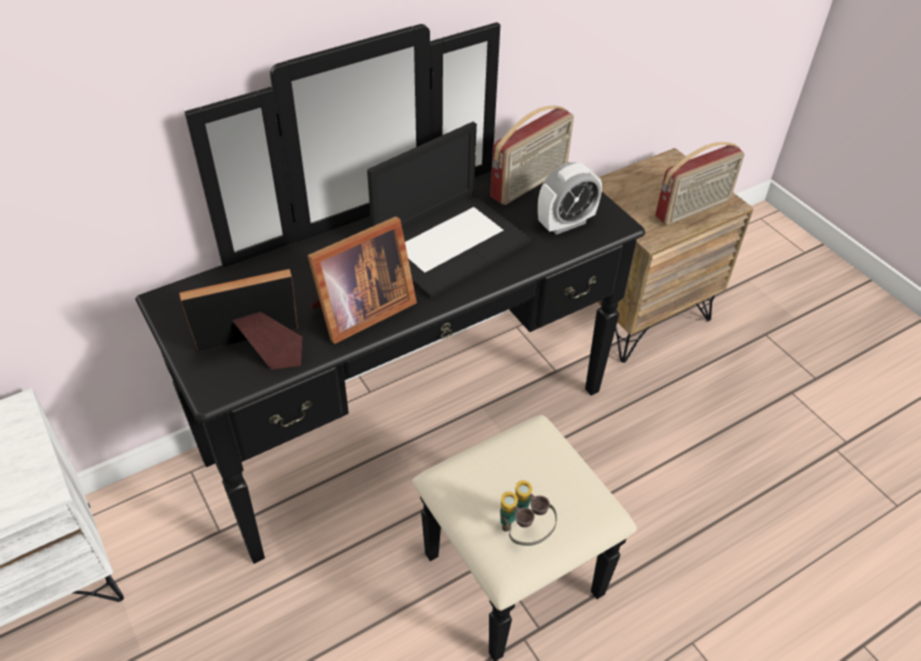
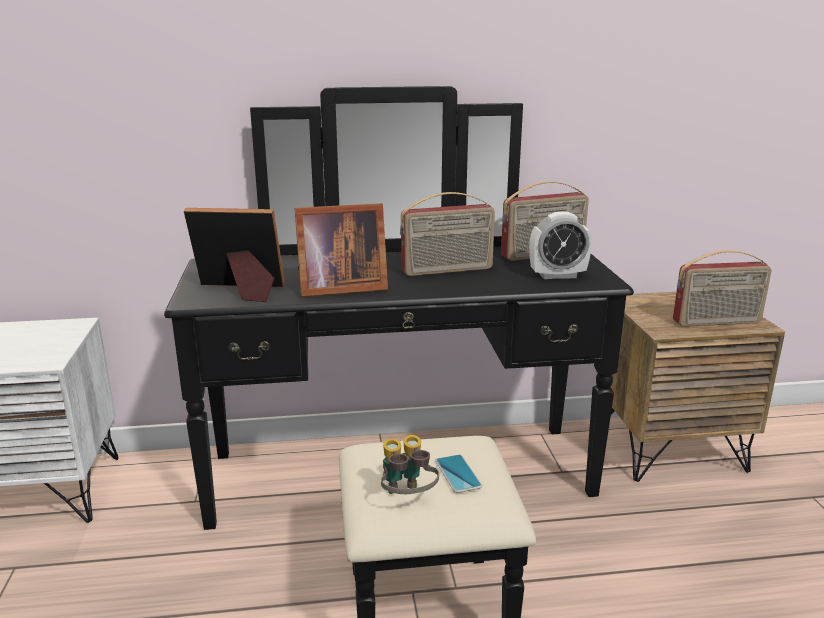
camera: 25 degrees right, 25 degrees down
laptop [367,122,532,299] -> radio [400,192,495,276]
none -> phone [435,454,482,493]

